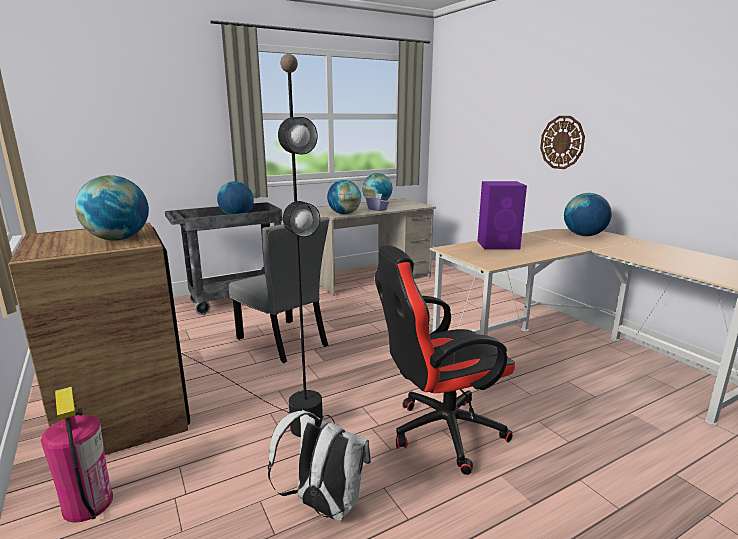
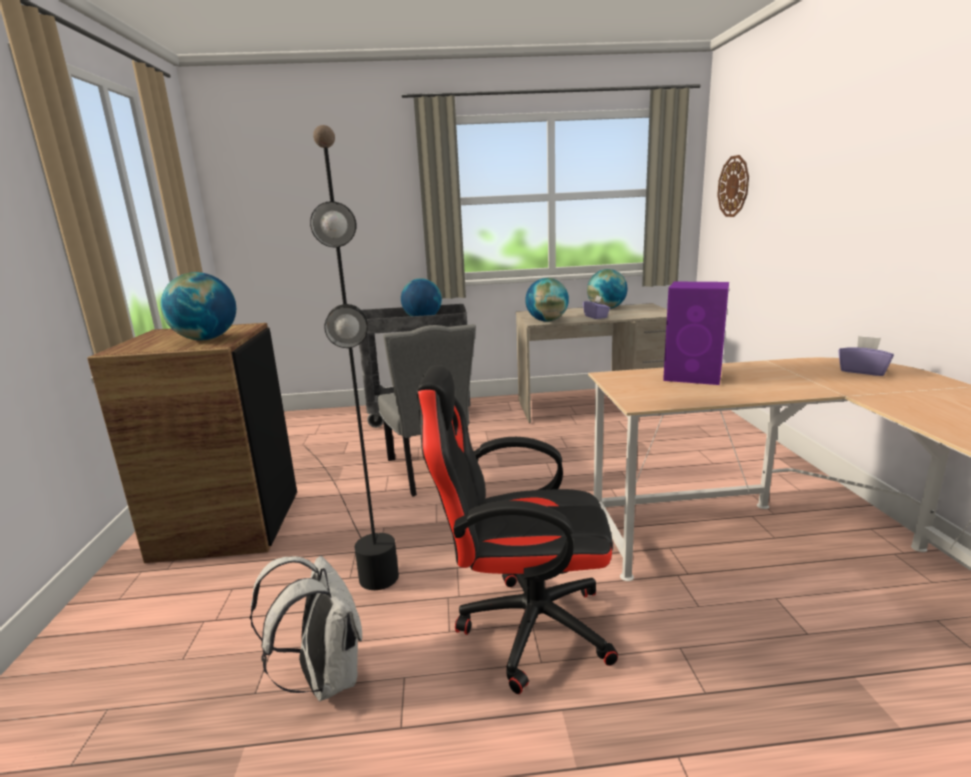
camera: 25 degrees right, 0 degrees up
fire extinguisher [41,387,113,523] -> none
wall clock [540,116,585,169] -> wall clock moved to [717,155,749,217]
globe [564,193,612,236] -> purple tissue box [838,336,894,376]

